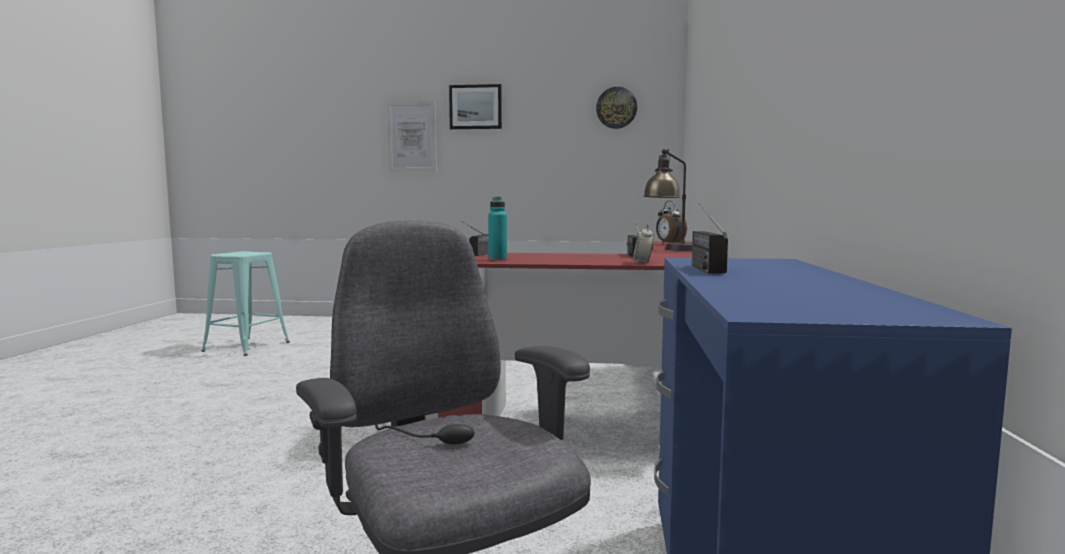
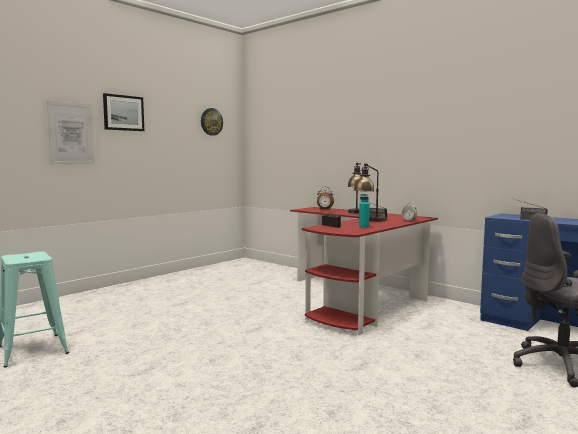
camera: 55 degrees left, 0 degrees up
none -> table lamp [354,163,387,222]

